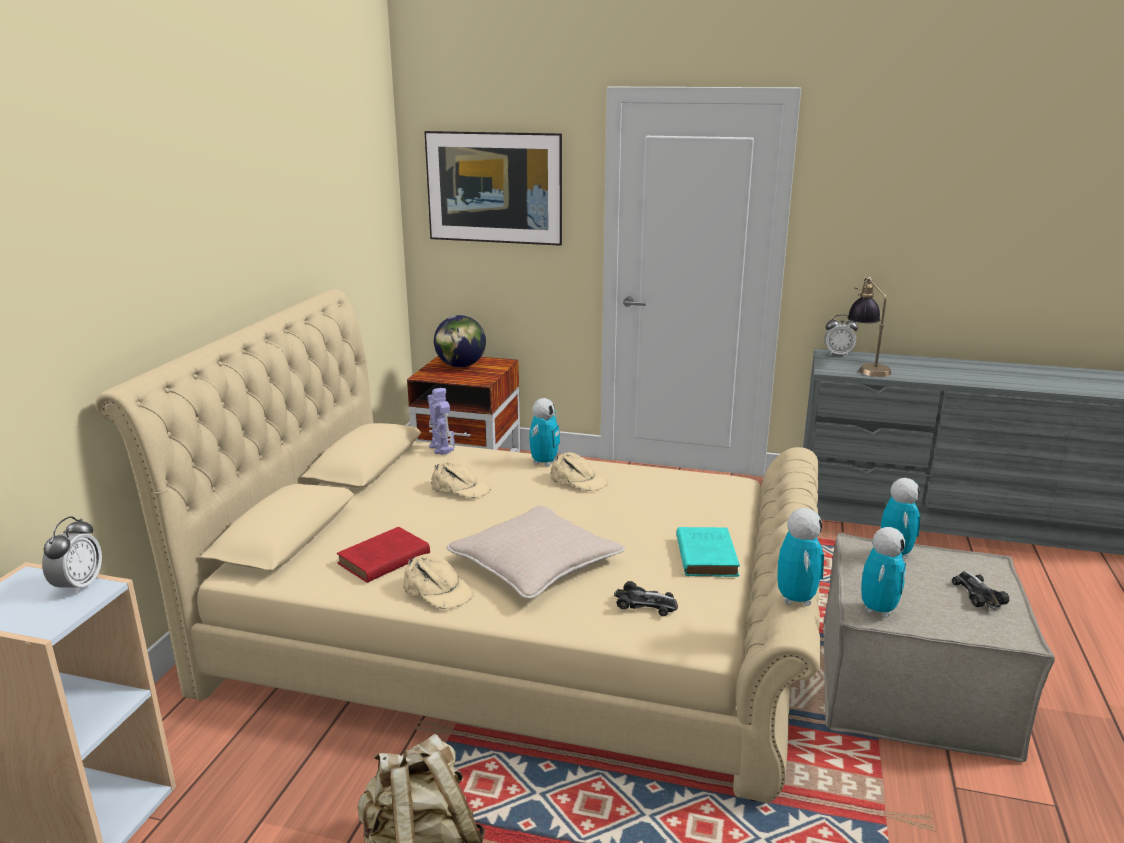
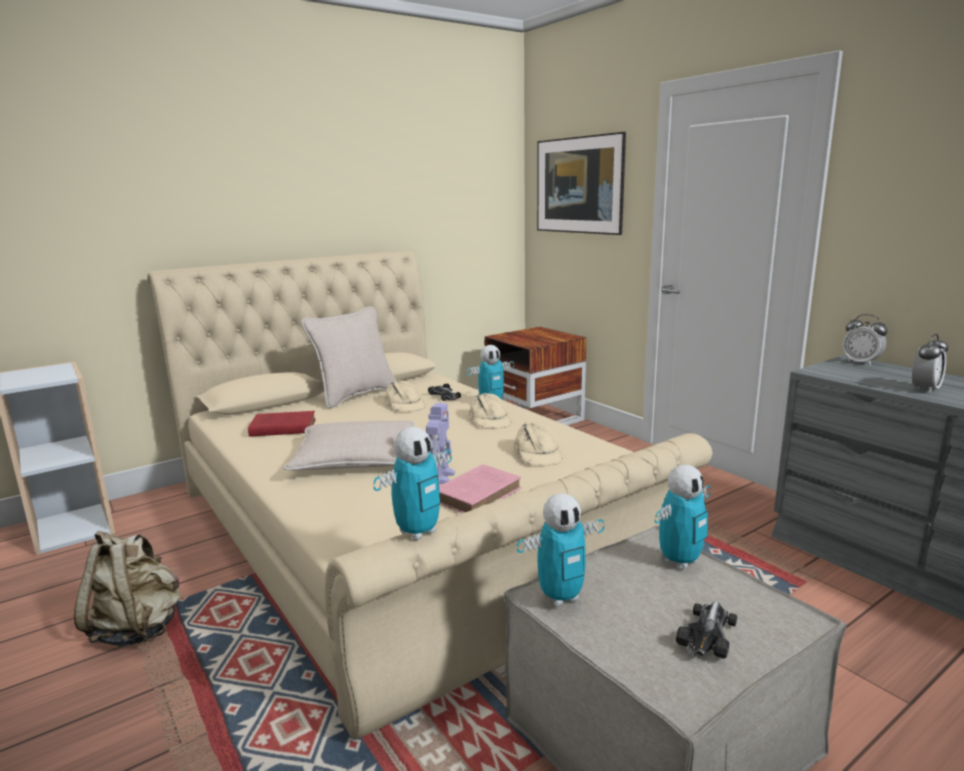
camera: 40 degrees right, 5 degrees down
alarm clock [42,516,102,595] -> alarm clock moved to [912,334,948,393]
beige cap [403,553,474,609] -> beige cap moved to [514,423,562,466]
toy robot [428,388,455,455] -> toy robot moved to [426,403,455,484]
globe [434,315,486,368] -> none
toy car [614,581,678,616] -> toy car moved to [428,384,461,401]
turquoise book [676,527,740,577] -> pink book [439,464,522,513]
table lamp [847,277,891,377] -> none
none -> beige pillow [301,306,396,408]

